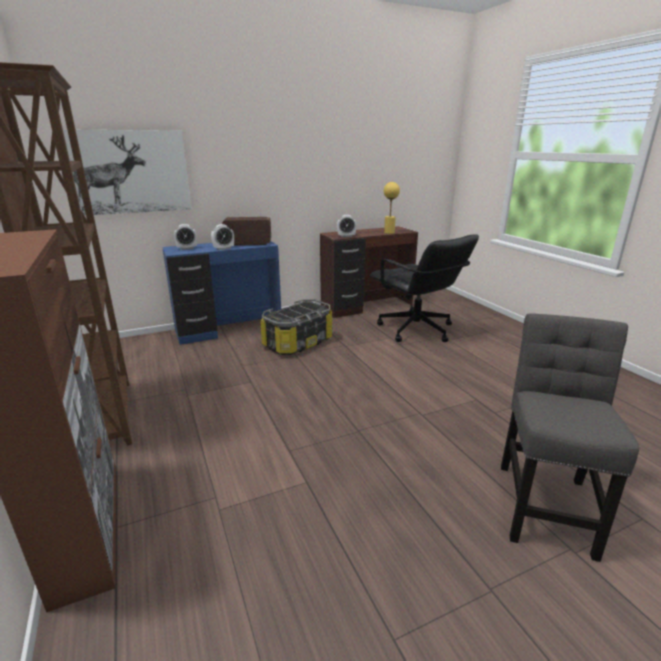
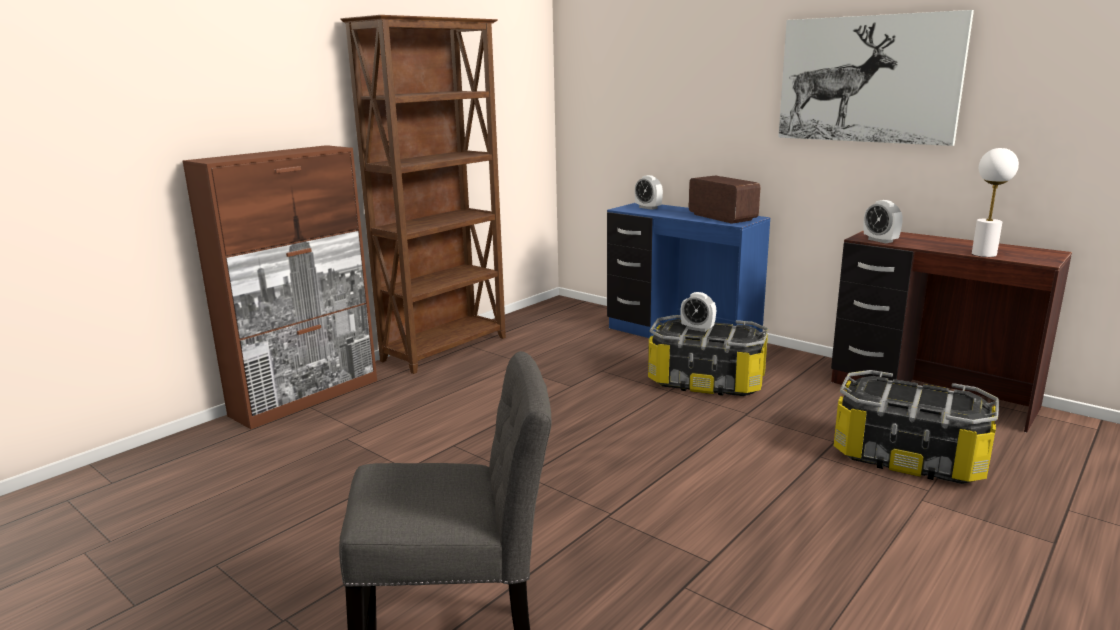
camera: 65 degrees right, 5 degrees down
picture [62,129,192,216] -> picture moved to [778,10,974,146]
alarm clock [211,224,234,250] -> alarm clock moved to [680,292,716,332]
black office chair [370,234,479,342] -> storage box [833,370,999,484]
yellow table lamp [384,182,400,234] -> white table lamp [972,148,1019,257]

